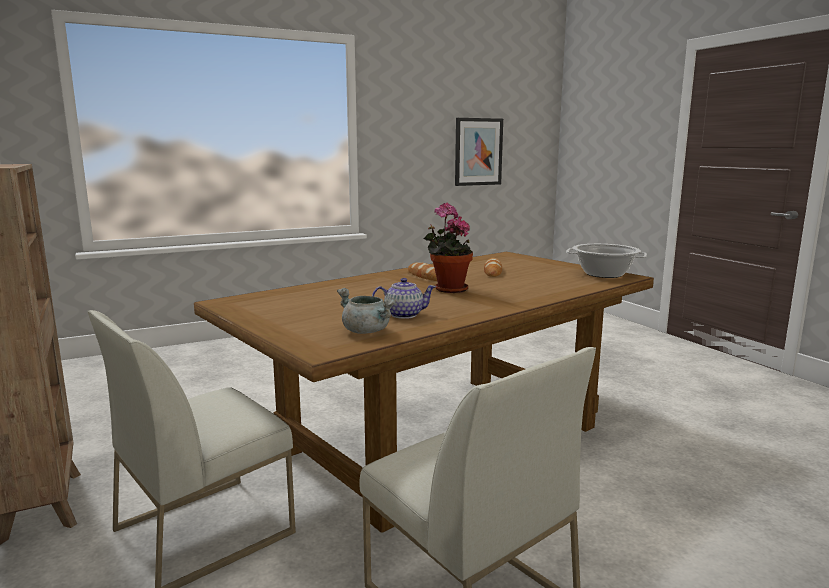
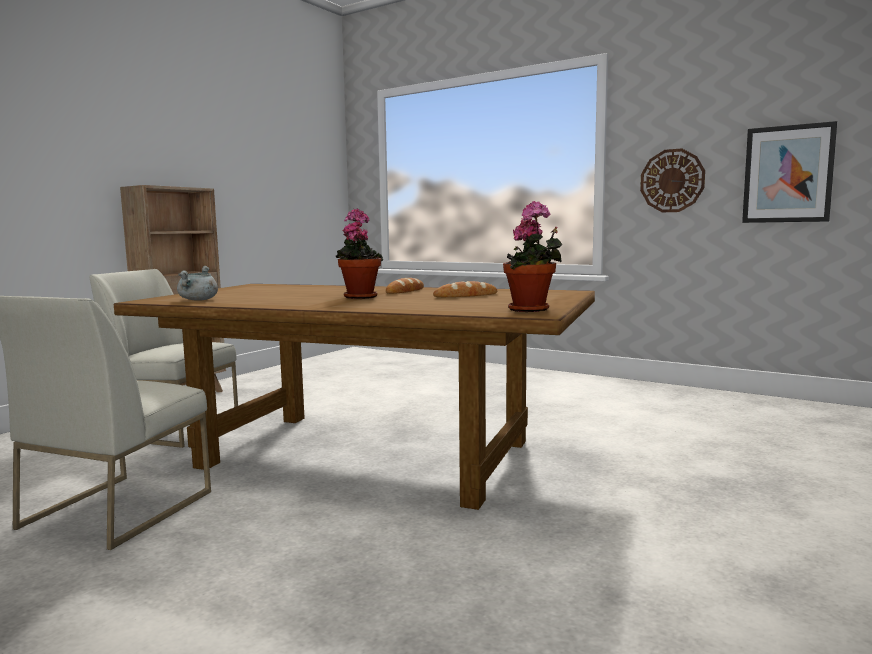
camera: 60 degrees right, 5 degrees down
teapot [372,278,436,319] -> none
cooking pot [566,244,647,278] -> potted plant [503,201,562,312]
none -> wall clock [640,148,705,212]

